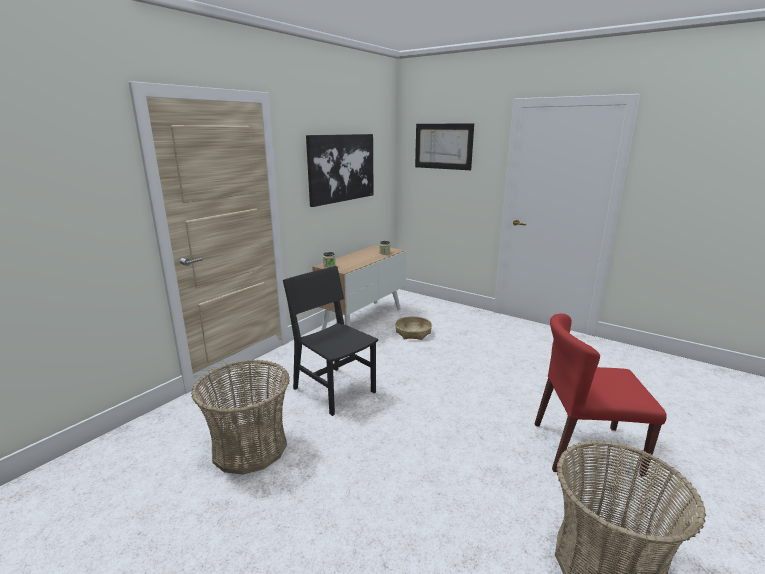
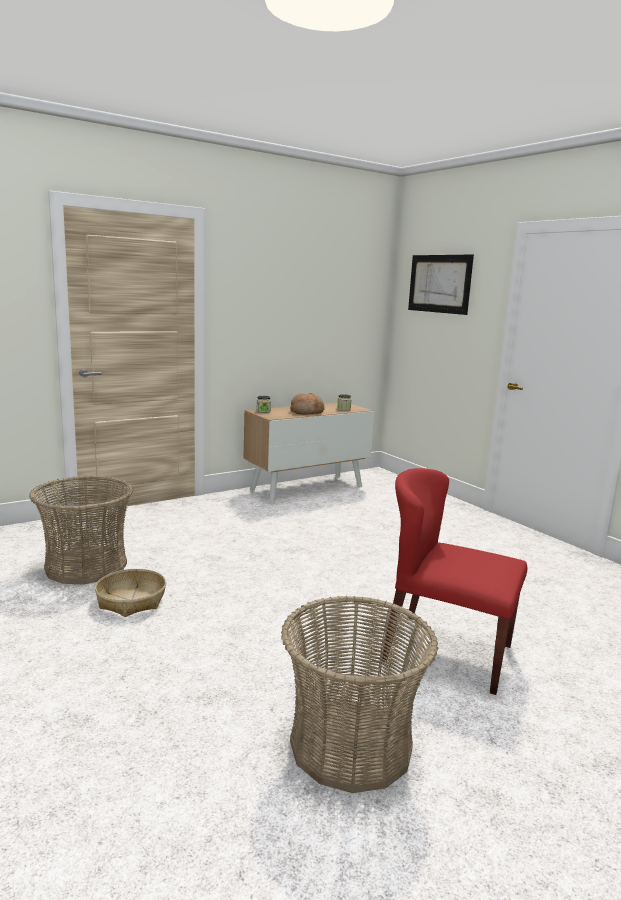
camera: 20 degrees right, 5 degrees down
black chair [283,266,378,416] -> none
picture [306,134,374,207] -> none
basket [395,316,432,340] -> basket moved to [95,569,166,617]
none -> bread [290,393,324,415]

